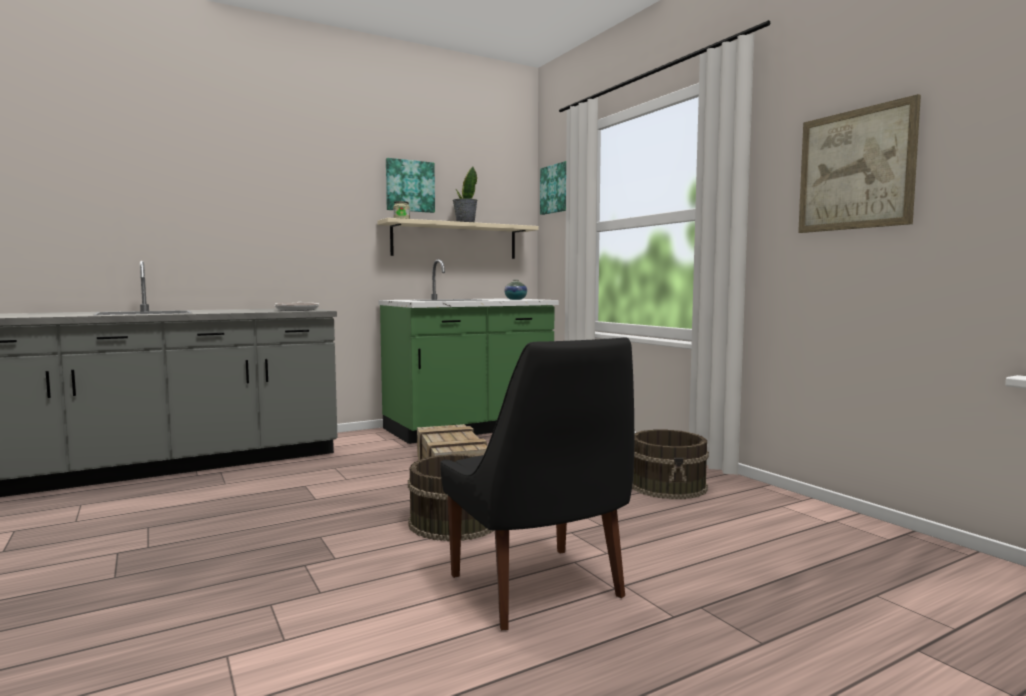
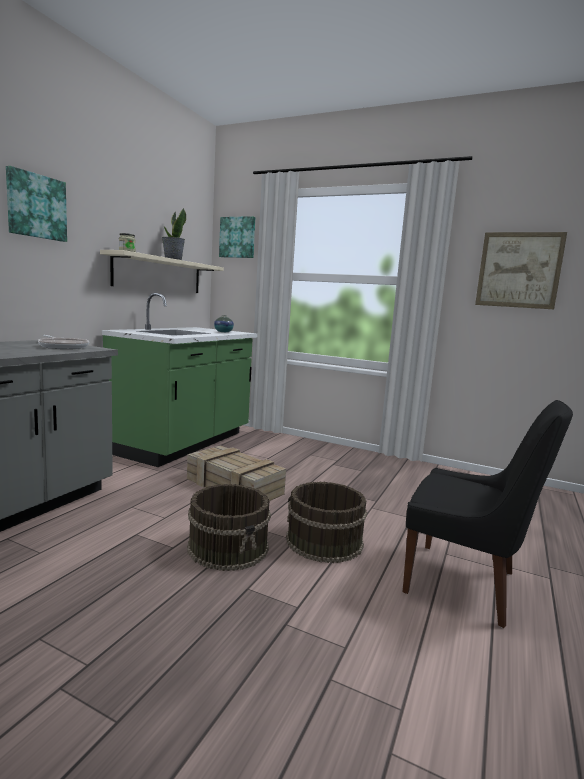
camera: 35 degrees left, 5 degrees up
picture [386,158,435,213] -> picture moved to [6,166,67,242]
brown bucket [632,430,709,499] -> brown bucket moved to [187,484,271,571]

